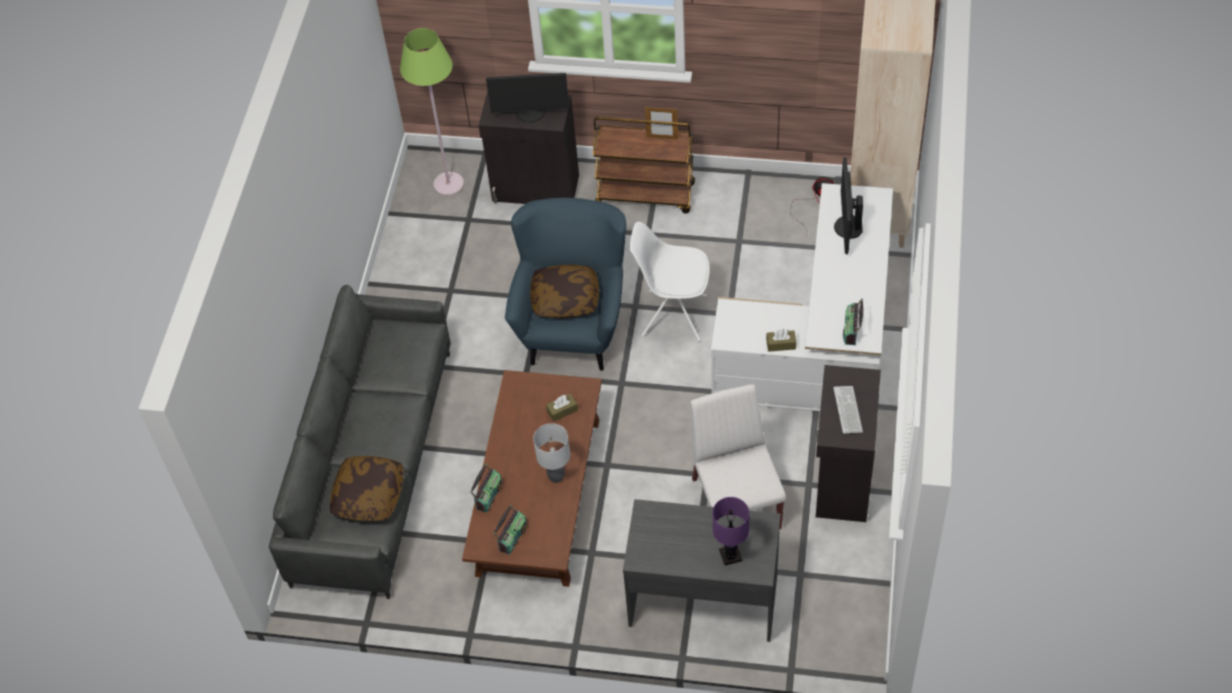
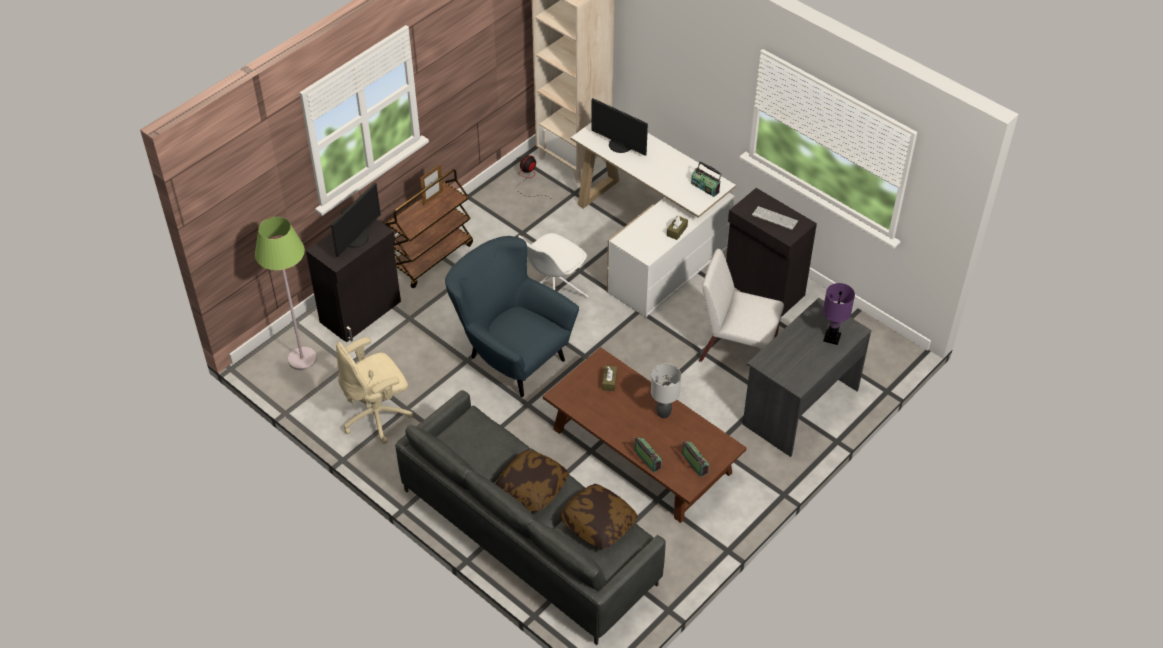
camera: 60 degrees left, 5 degrees down
pillow [530,265,599,318] -> pillow moved to [496,450,569,512]
none -> beige office chair [336,337,413,444]

